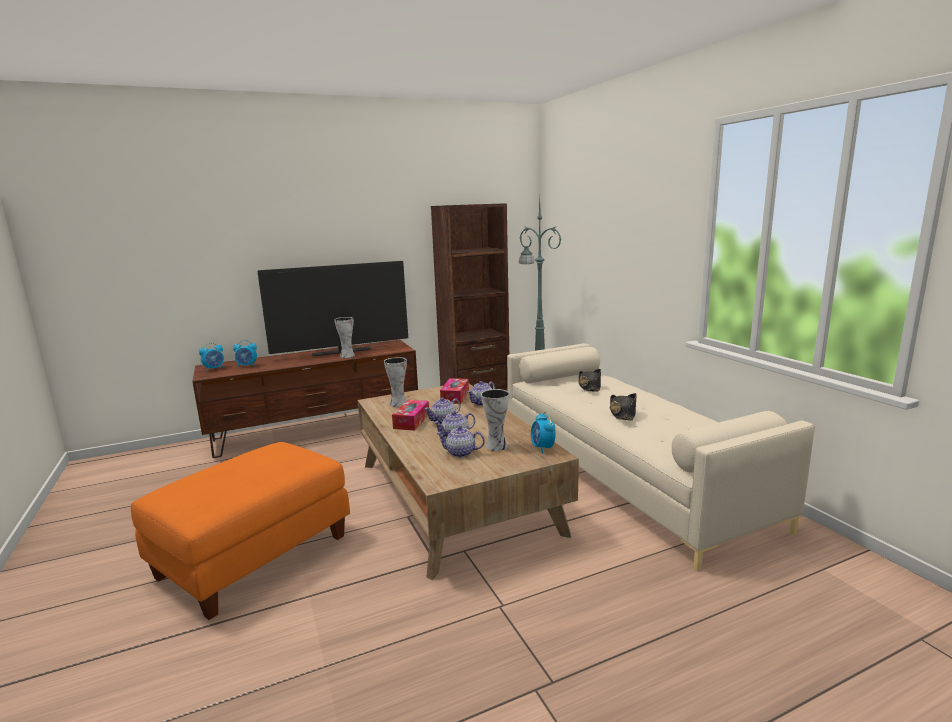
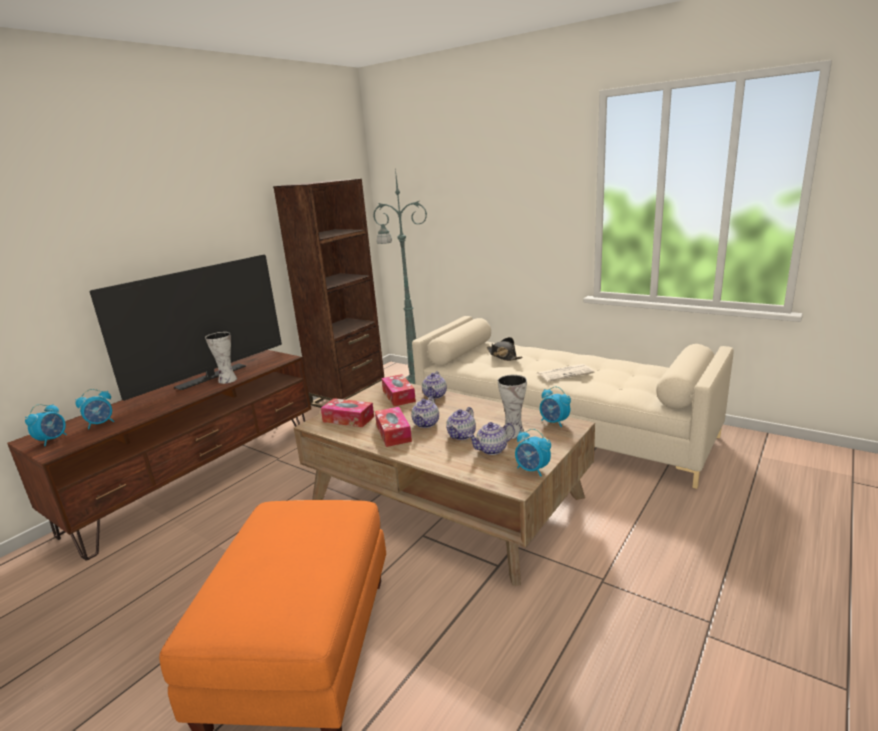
camera: 30 degrees left, 5 degrees up
vase [384,357,407,407] -> tissue box [321,398,374,427]
black hat [609,393,637,420] -> newspaper [537,364,594,382]
none -> alarm clock [515,429,551,476]

